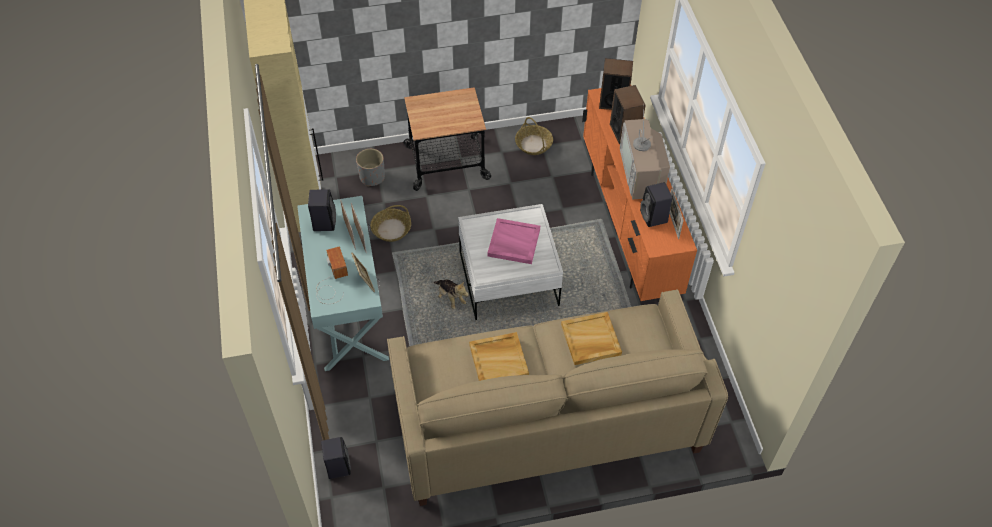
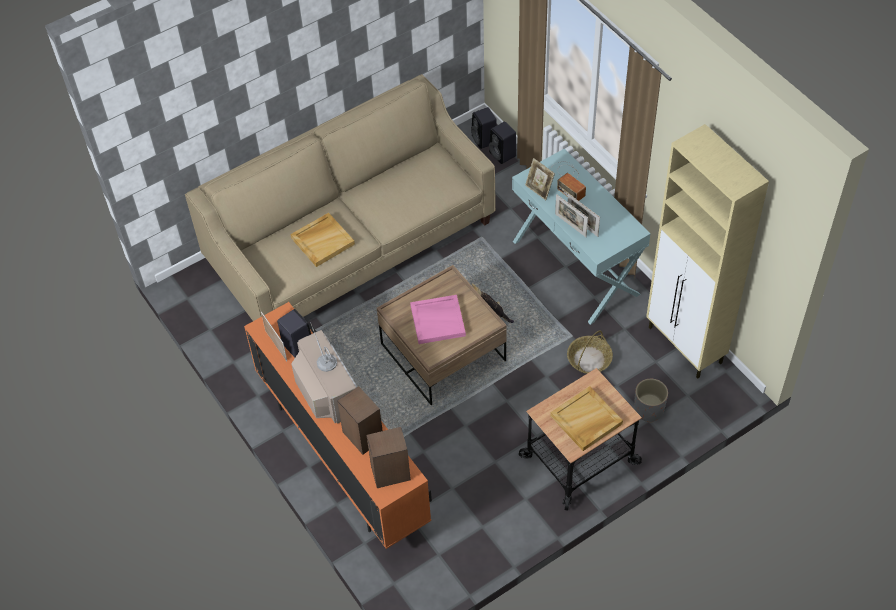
camera: 160 degrees right, 0 degrees up
black speaker [308,189,336,231] -> black speaker moved to [471,107,497,149]
white coffee table [458,204,563,320] -> brown coffee table [377,265,507,405]
beige tray [469,332,529,381] -> beige tray moved to [550,386,623,451]
basket [515,117,553,155] -> none

